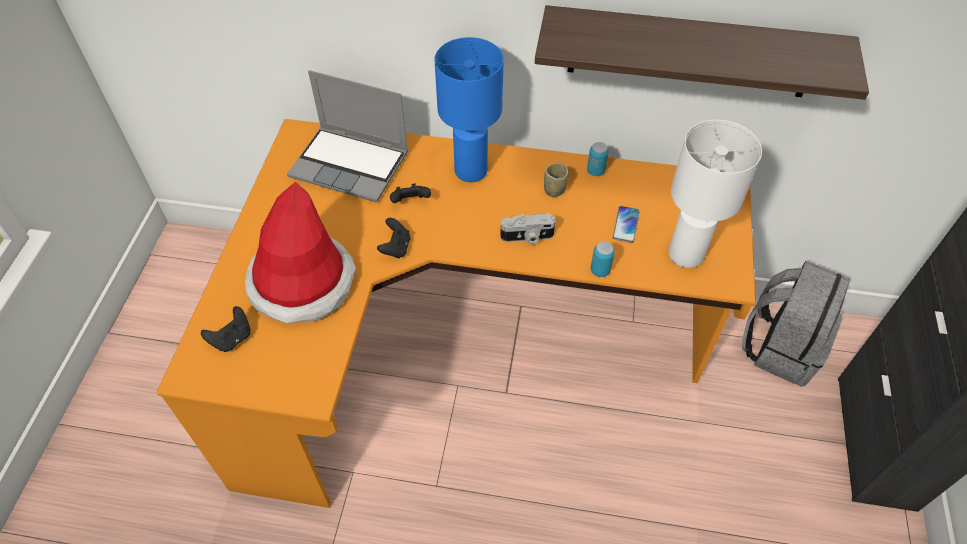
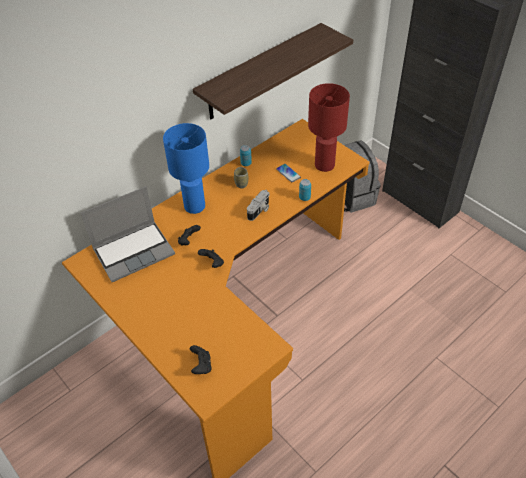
camera: 50 degrees left, 5 degrees down
hat [245,182,356,323] -> none
white table lamp [669,120,762,268] -> red table lamp [308,83,350,172]

